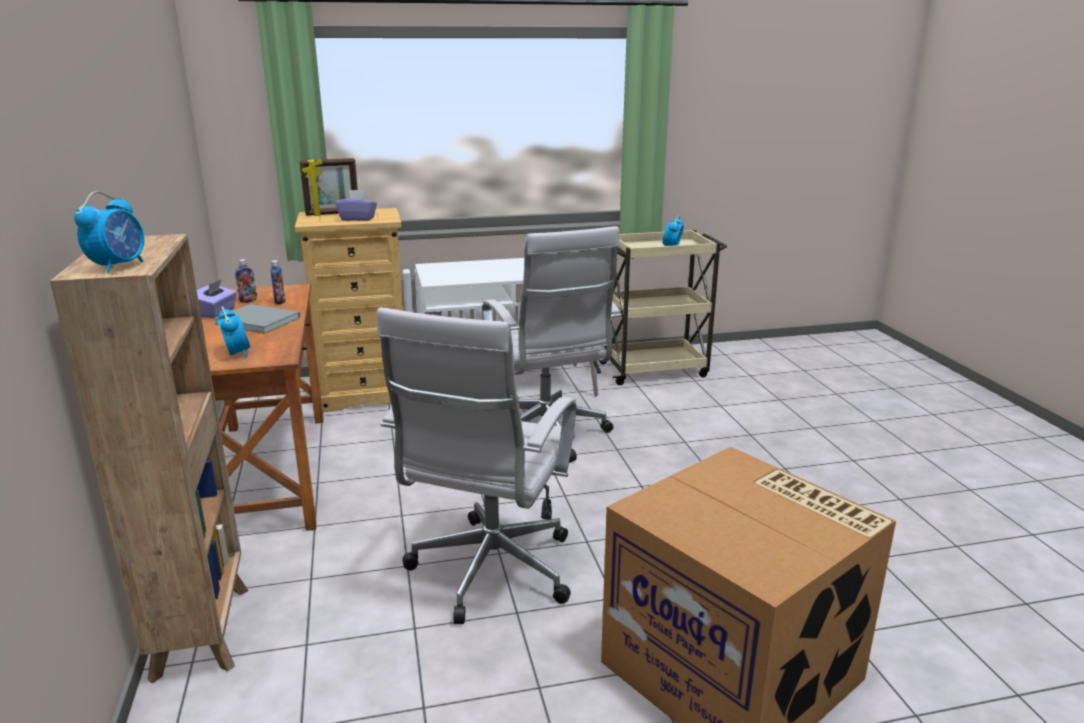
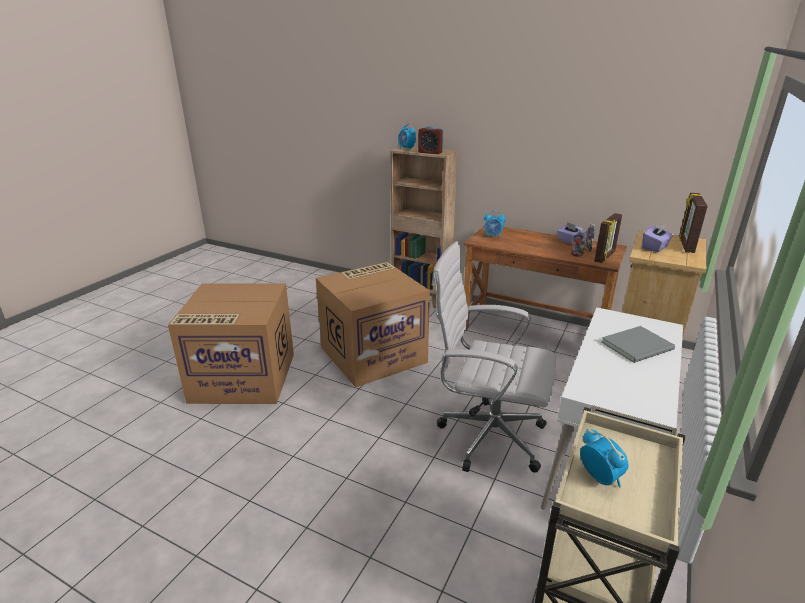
camera: 130 degrees right, 5 degrees up
grey book [214,304,300,334] -> grey book moved to [602,326,675,363]
white office chair [377,307,576,624] -> cardboard box [316,262,430,388]
none -> alarm clock [418,126,444,154]
none -> picture frame [594,213,622,263]

